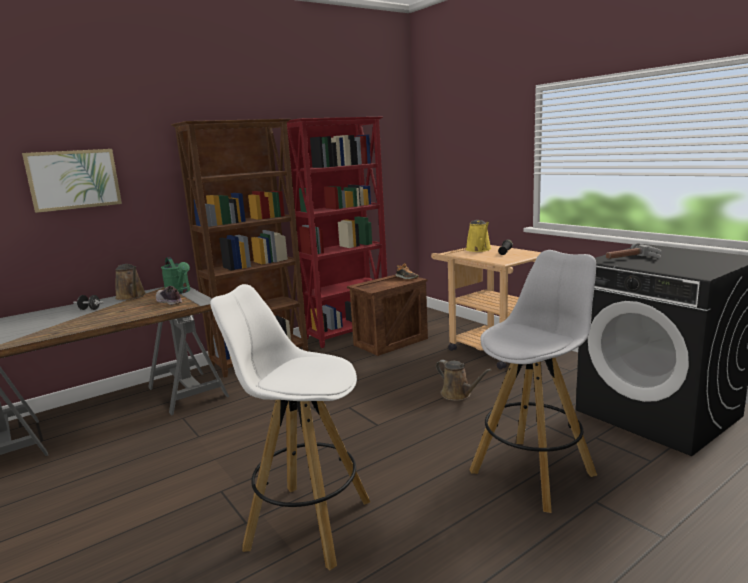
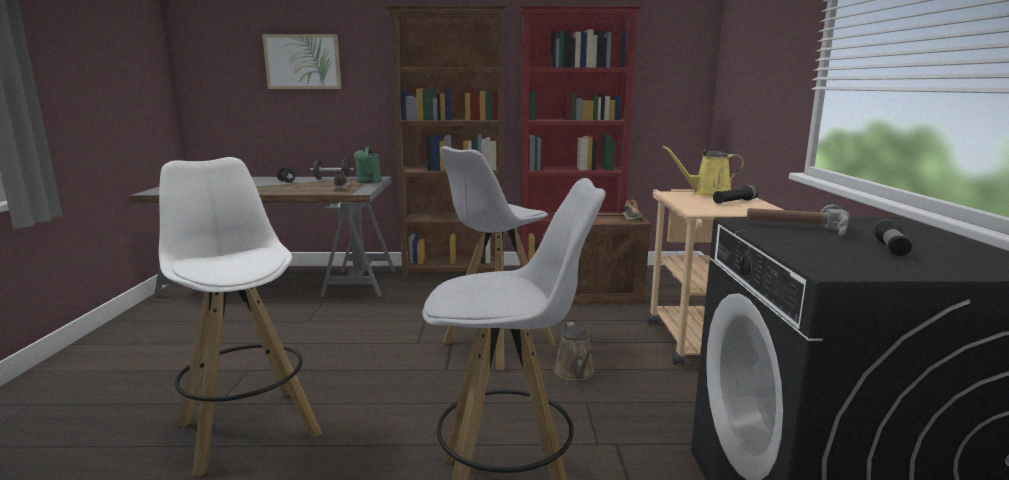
camera: 35 degrees right, 0 degrees up
brown watering can [115,264,146,300] -> black dumbbell [310,159,354,179]
yellow watering can [466,220,491,252] -> yellow watering can turned 60 degrees clockwise [662,146,745,196]
none -> white stool [440,146,556,370]
none -> flashlight [873,219,912,256]

